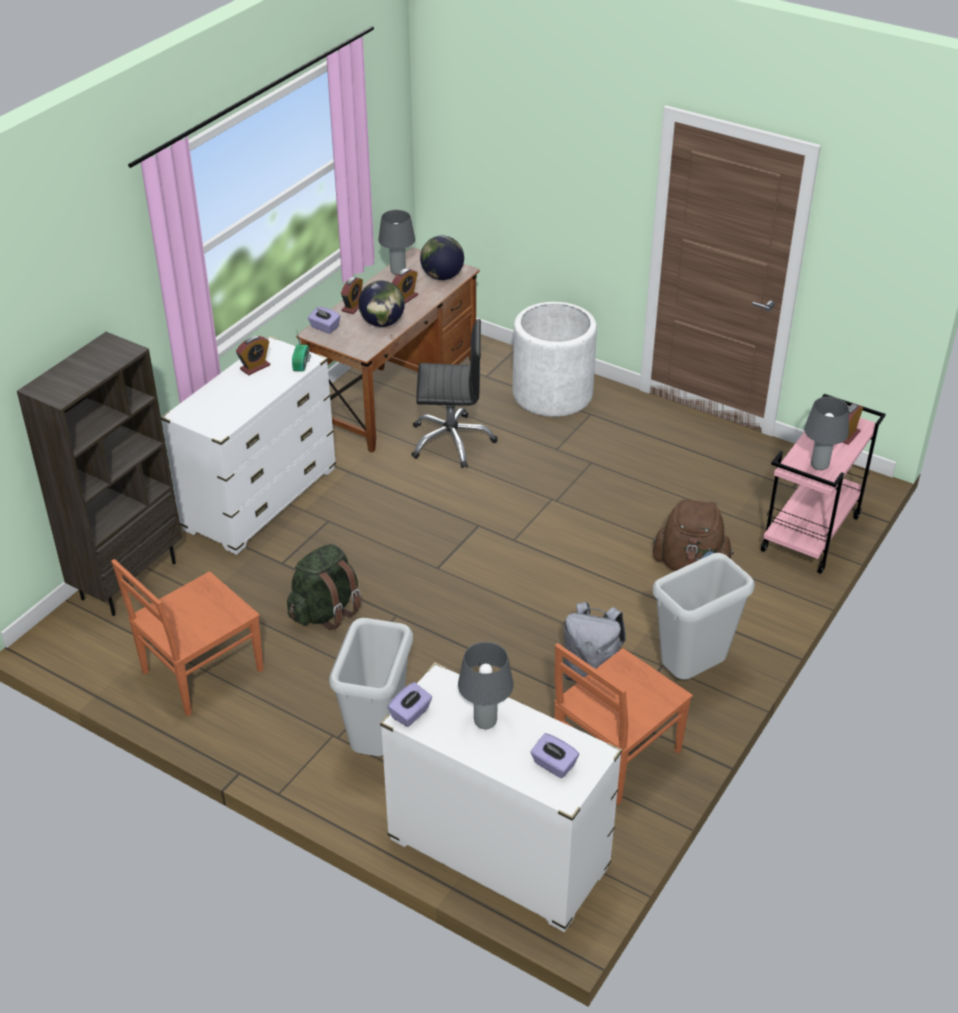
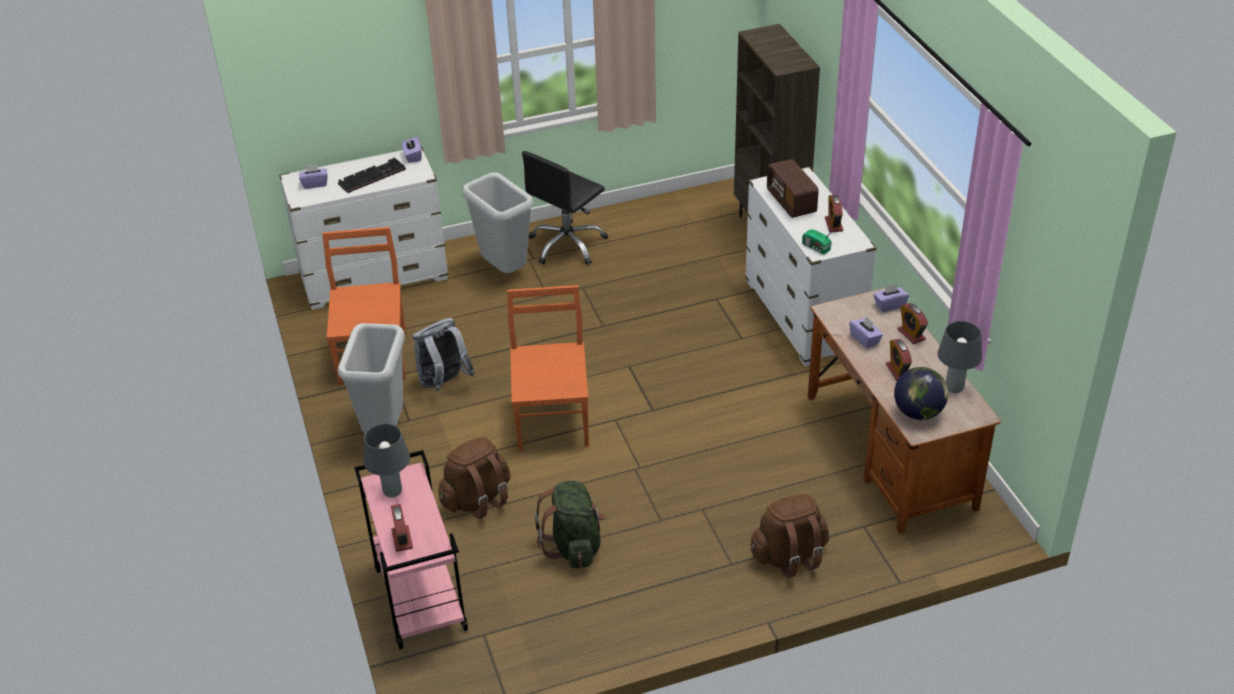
camera: 130 degrees right, 0 degrees up
orange chair [111,559,264,716] -> orange chair moved to [507,285,589,451]
green backpack [287,544,361,630] -> green backpack moved to [535,481,606,568]
globe [358,280,405,327] -> purple tissue box [849,316,883,348]
black office chair [411,319,498,468] -> black office chair moved to [522,151,608,265]
grey table lamp [458,642,514,729] -> keyboard [338,157,406,193]
white planter [513,302,597,417] -> brown backpack [750,494,829,578]
none -> radio [767,159,819,218]

